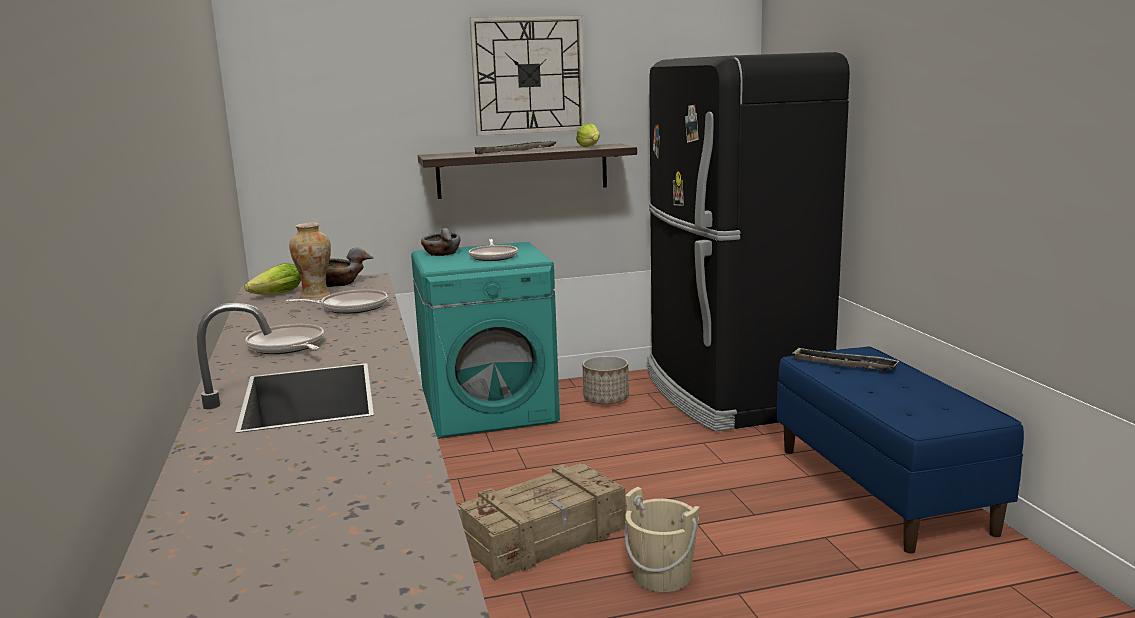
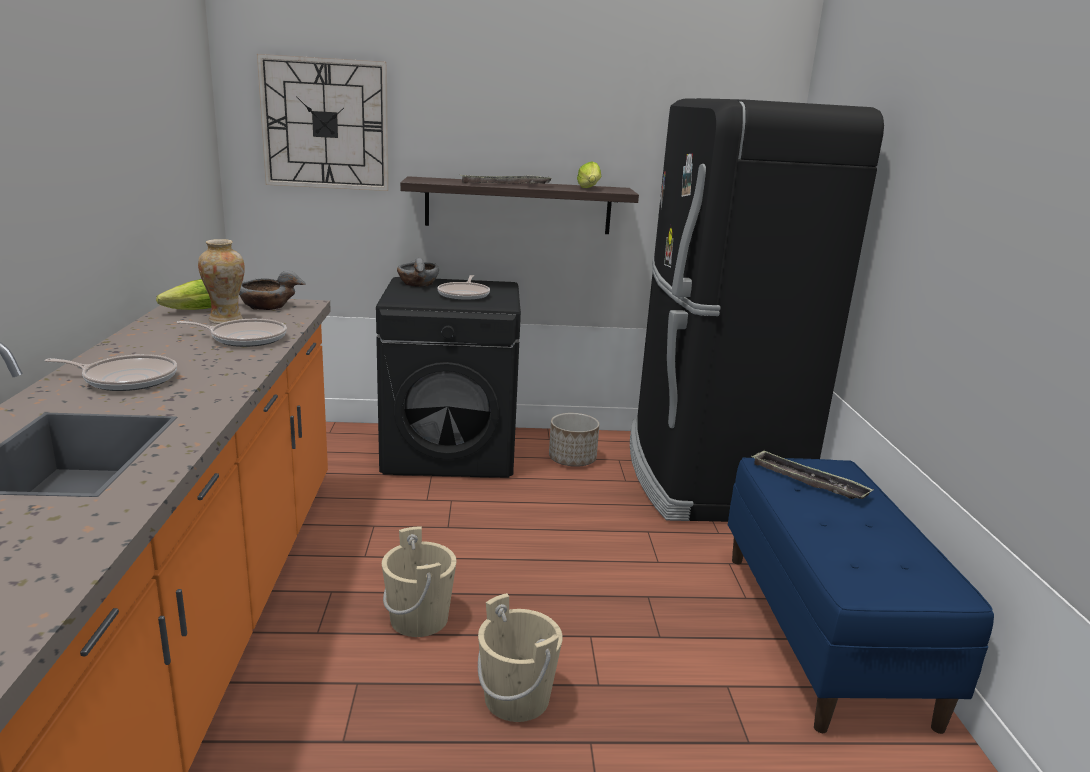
camera: 10 degrees right, 5 degrees up
frying pan [245,324,324,354] -> frying pan turned 120 degrees clockwise [45,354,177,391]
turquoise washing machine [411,242,560,438] -> black washing machine [376,277,521,478]
crate [457,463,626,581] -> beige bucket [382,526,457,637]
wall clock [470,15,585,136] -> wall clock moved to [257,54,389,191]

